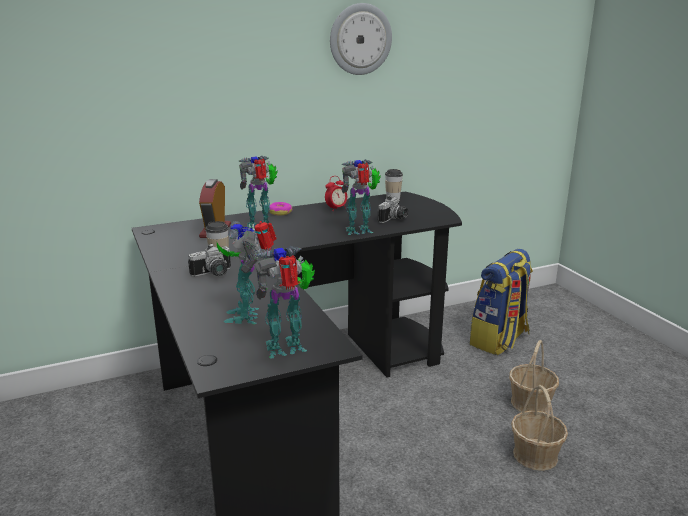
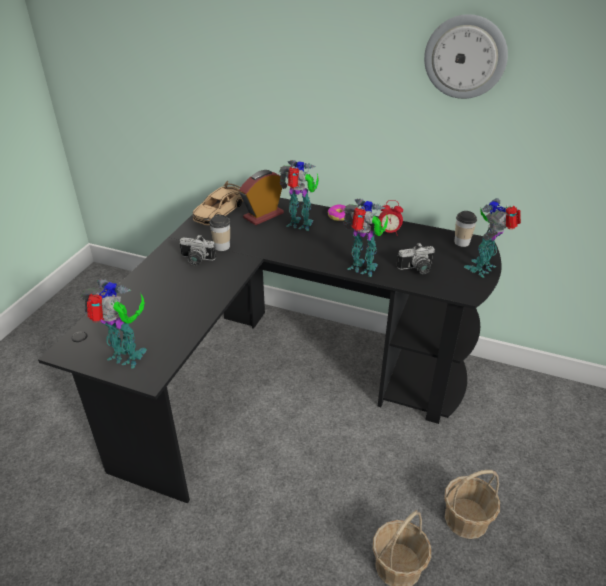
camera: 45 degrees right, 15 degrees up
toy robot [217,221,277,324] -> toy robot moved to [464,198,521,278]
backpack [470,249,533,355] -> none
none -> beige toy car [192,181,244,225]

